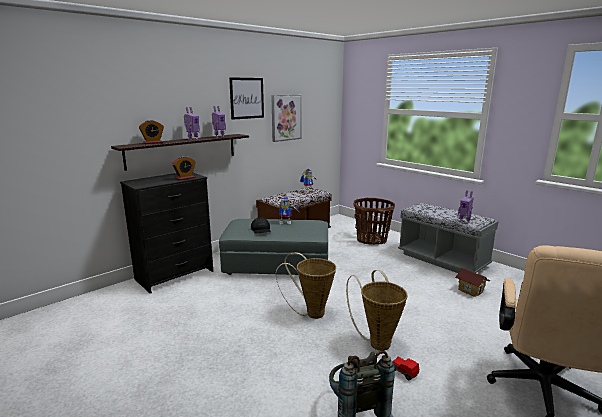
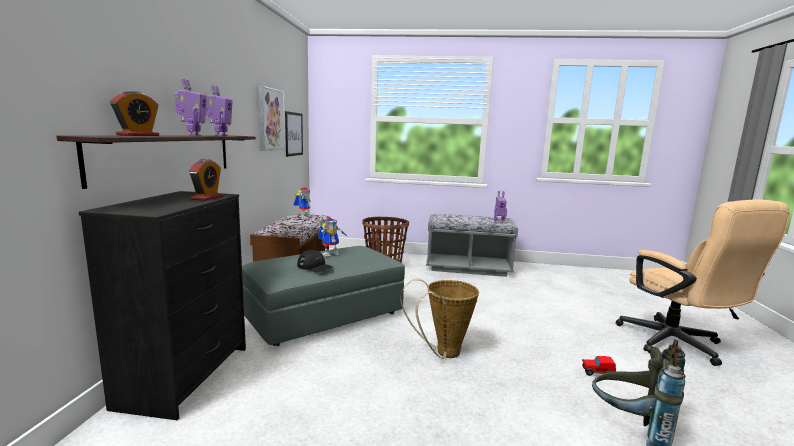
camera: 40 degrees left, 5 degrees down
picture [229,77,264,120] -> picture moved to [285,111,303,157]
basket [346,270,407,351] -> none
toy house [455,268,490,297] -> none

